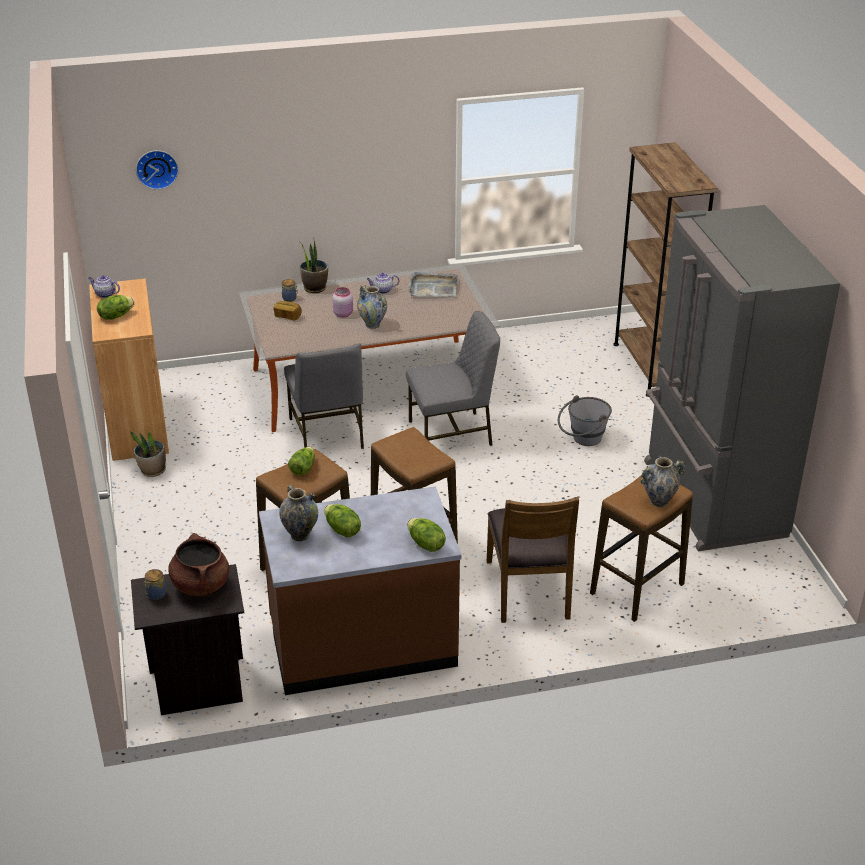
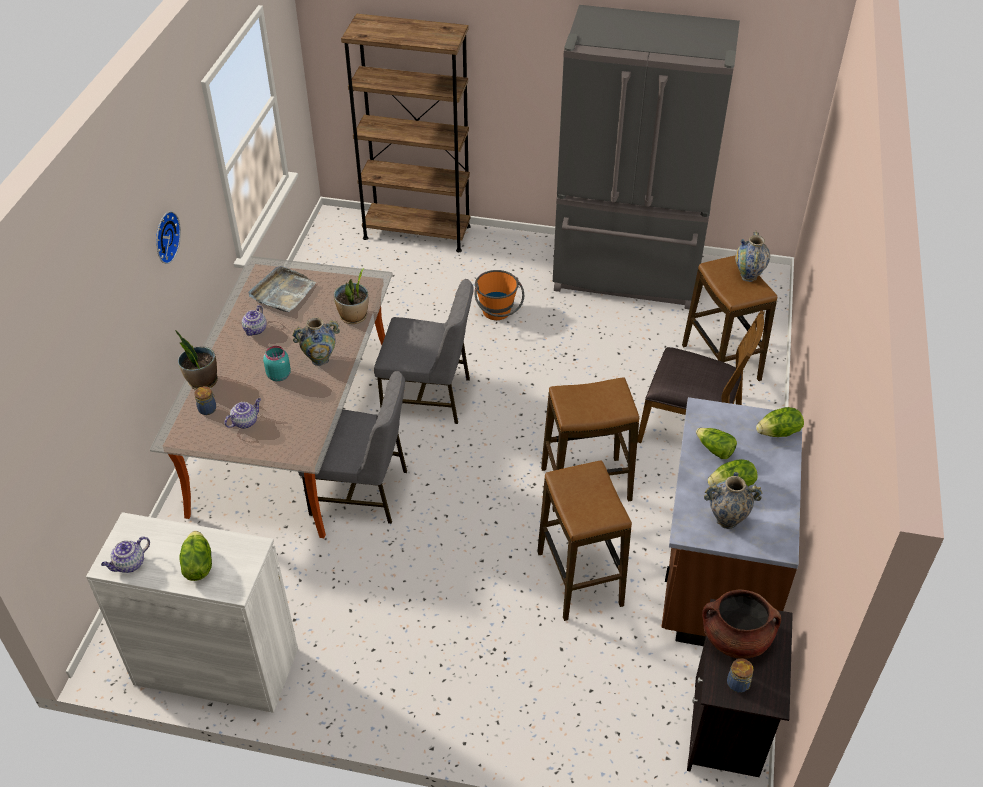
camera: 65 degrees left, 10 degrees up
brown cabinet [89,279,169,461] -> white cabinet [86,512,298,713]
potted plant [131,431,166,477] -> potted plant moved to [334,268,368,324]
wall clock [136,150,178,190] -> wall clock moved to [156,211,181,264]
bread [273,301,302,320] -> teapot [224,398,261,429]
lettuce [288,447,315,476] -> lettuce moved to [696,428,737,459]
pink jar [332,287,353,317] -> turquoise jar [263,346,291,382]
grey chair [406,311,500,446] -> grey chair turned 90 degrees clockwise [374,279,474,424]
grey bucket [558,395,612,446] -> orange bucket [474,270,524,320]

